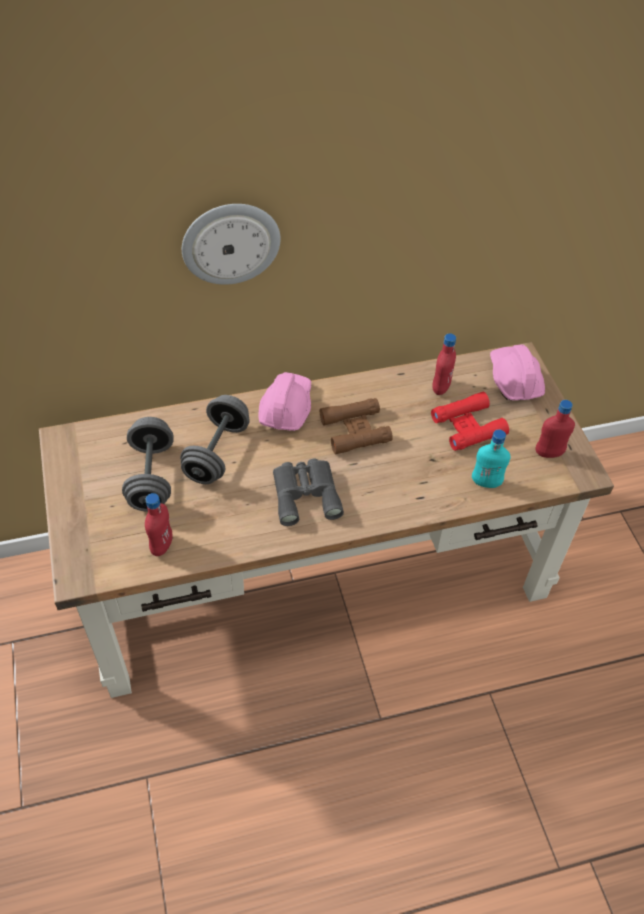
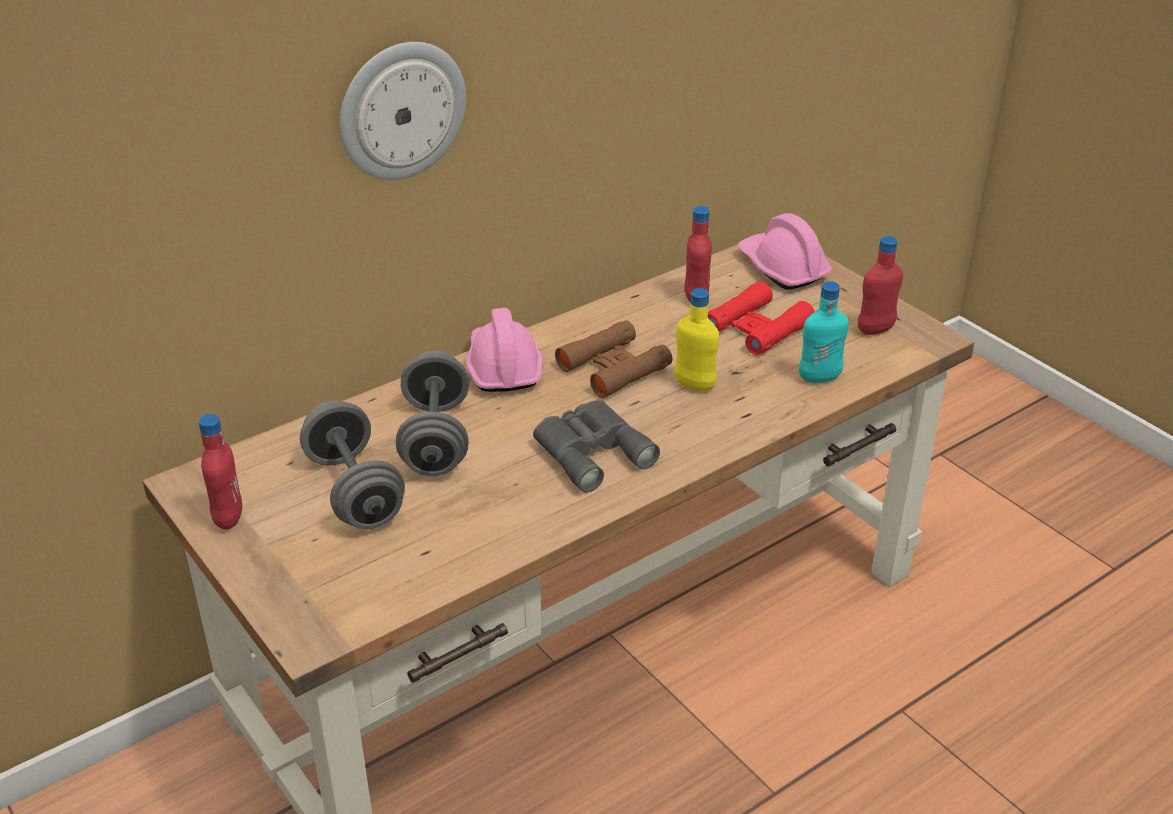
camera: 20 degrees left, 15 degrees down
red bottle [145,493,172,556] -> red bottle moved to [199,414,242,530]
none -> yellow bottle [674,288,719,392]

